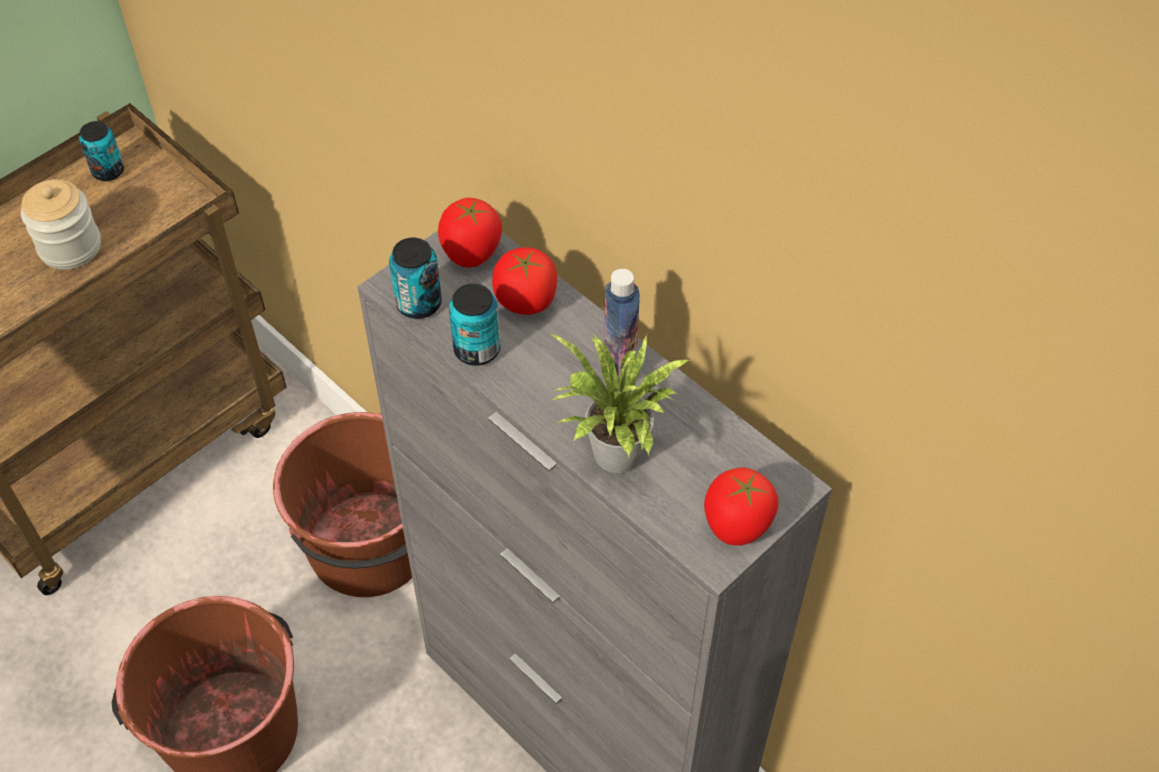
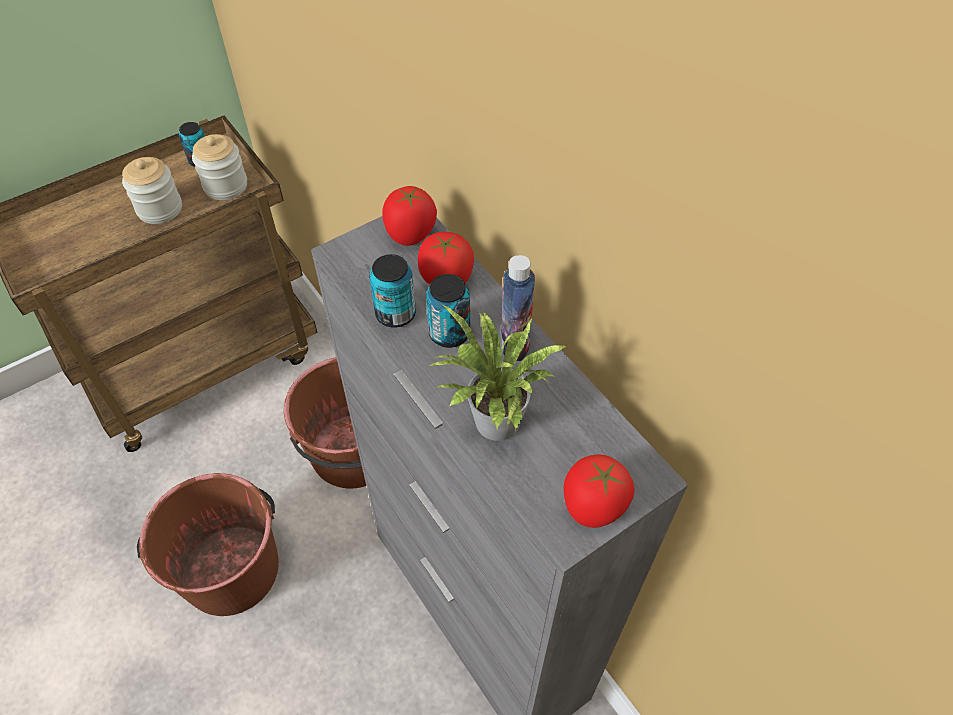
camera: 10 degrees right, 0 degrees up
can [389,238,442,319] -> can moved to [426,274,470,348]
none -> jar [192,134,247,200]

